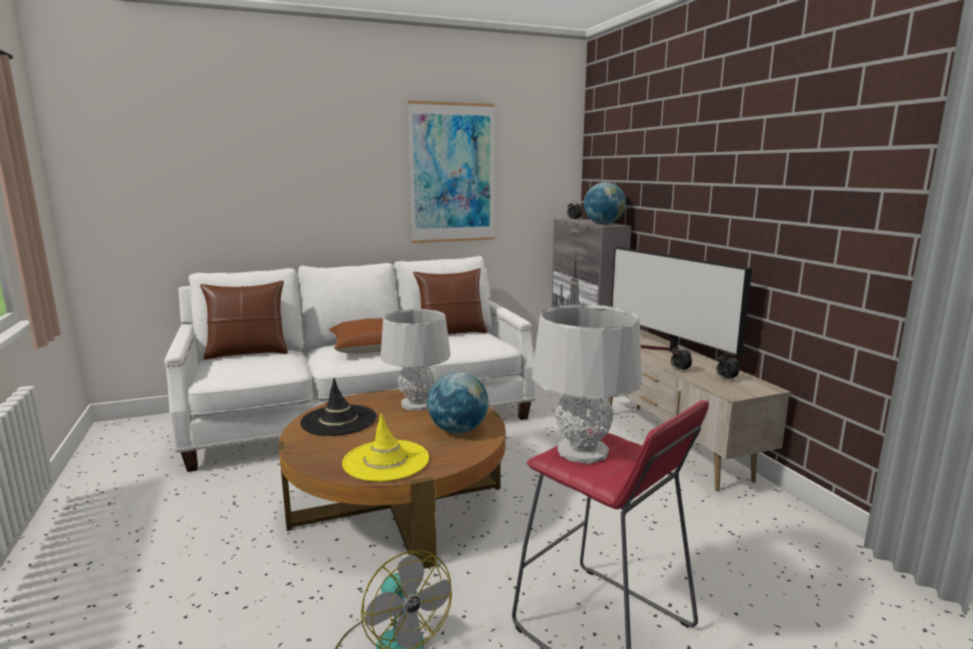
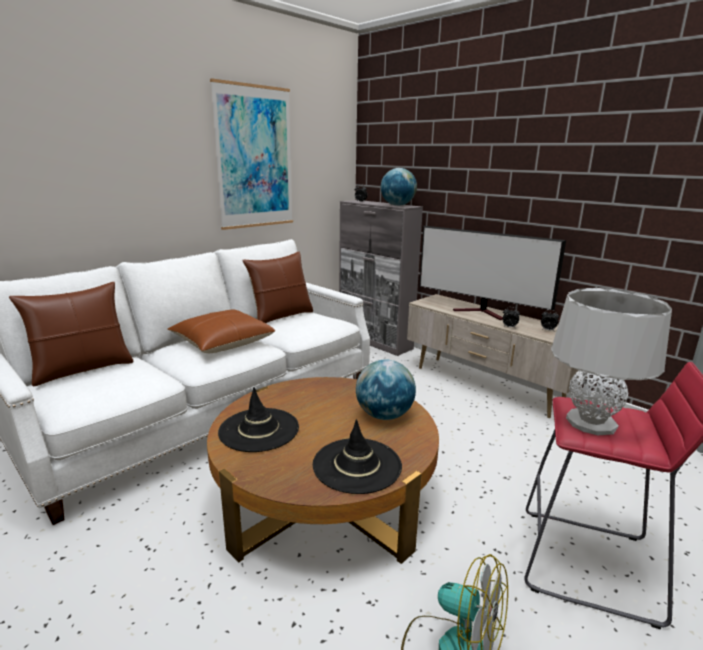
camera: 25 degrees left, 5 degrees up
yellow hat [342,413,429,482] -> black hat [313,419,402,494]
grey table lamp [381,309,450,411] -> none

